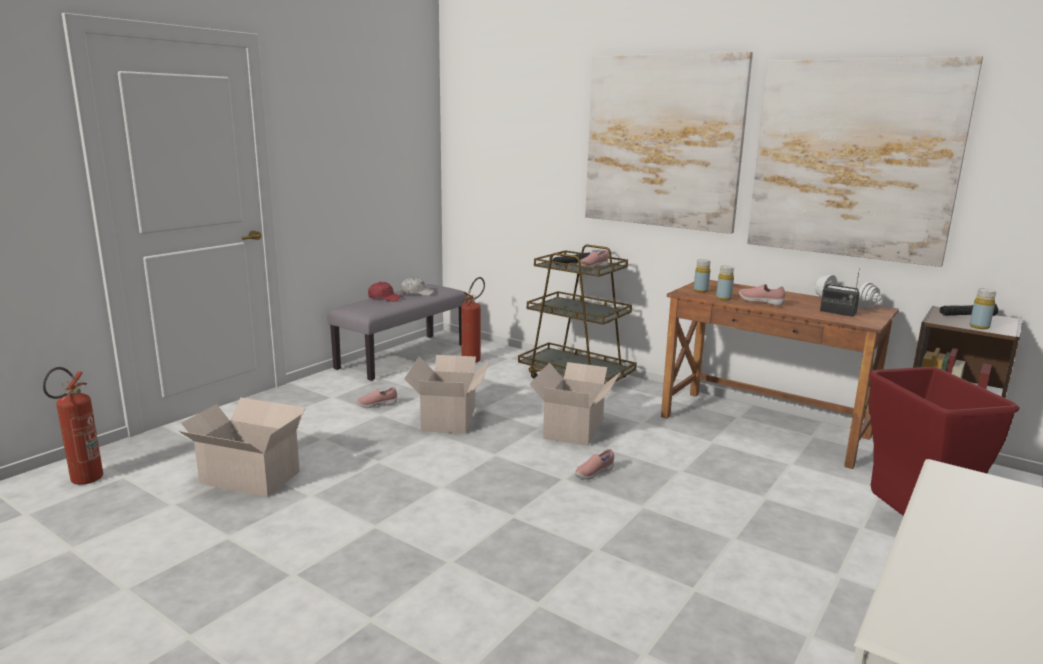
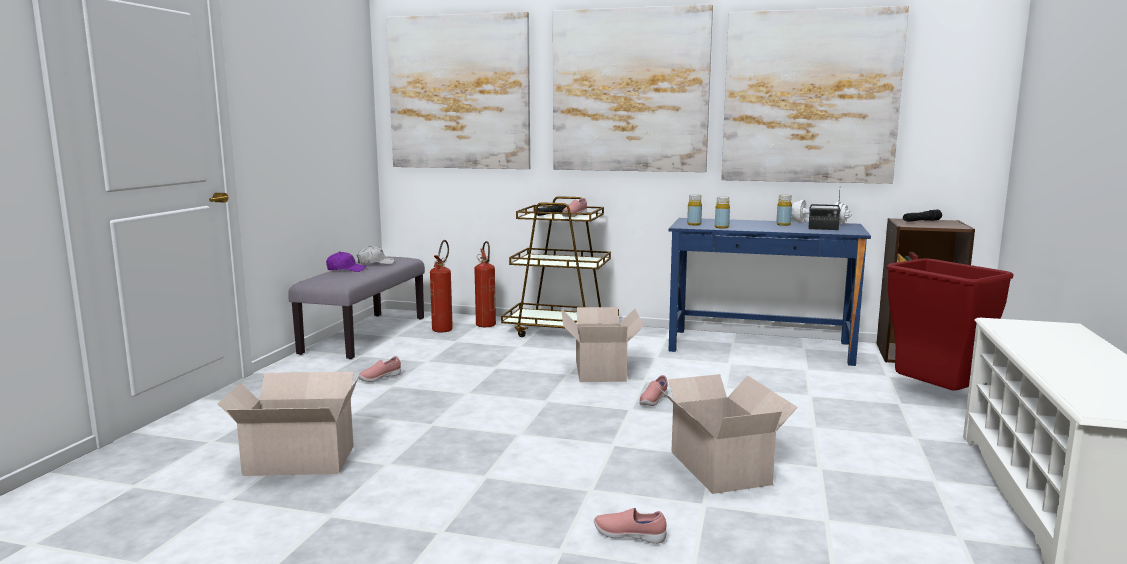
camera: 20 degrees left, 5 degrees down
fire extinguisher [43,367,103,485] -> fire extinguisher moved to [475,241,496,327]
red cap [368,282,403,302] -> purple cap [326,251,366,272]
cardboard box [404,355,490,434] -> cardboard box moved to [655,374,798,494]
brown desk [661,280,899,469] -> blue desk [669,218,871,366]
pink shoe [739,284,785,305] -> pink shoe moved to [594,508,666,544]
yellow bottle [970,288,996,329] -> yellow bottle moved to [776,195,792,226]
none -> picture [386,12,530,169]

